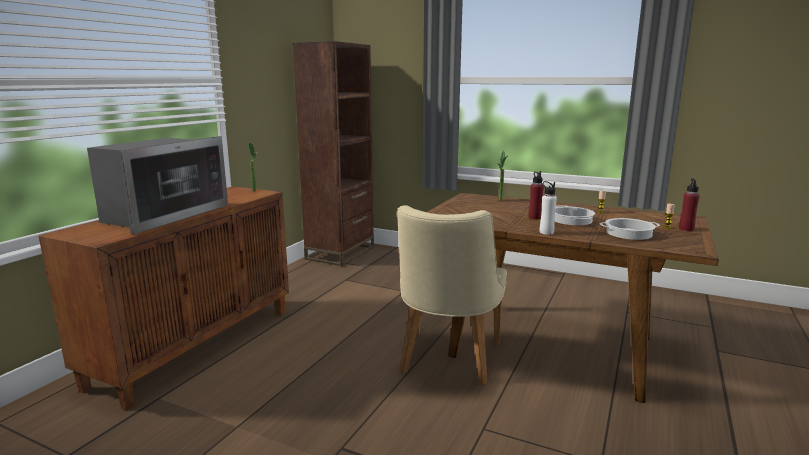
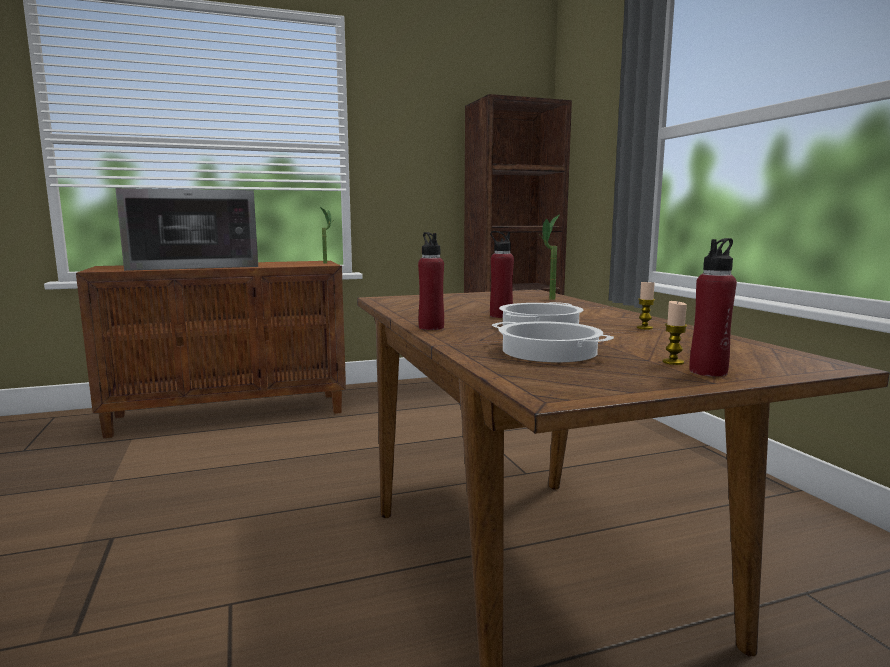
camera: 45 degrees right, 5 degrees down
beige chair [397,205,507,385] -> none
white bottle [540,181,557,235] -> red bottle [418,232,444,330]

